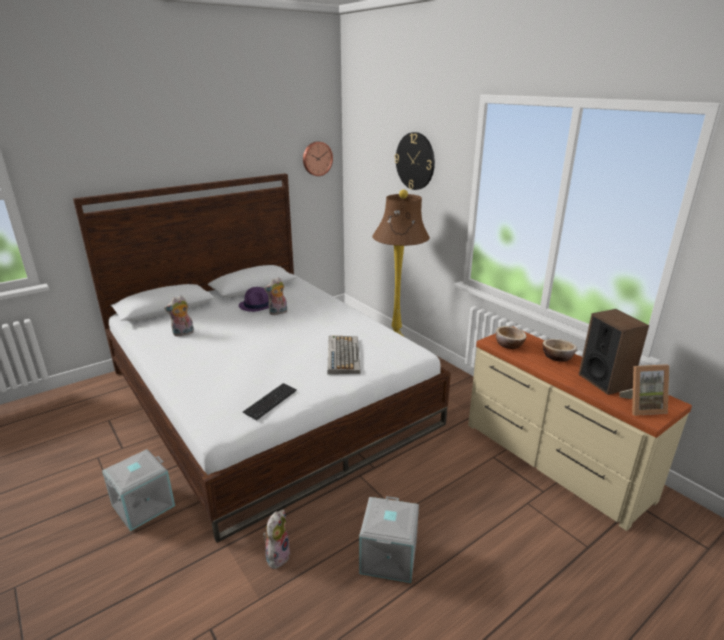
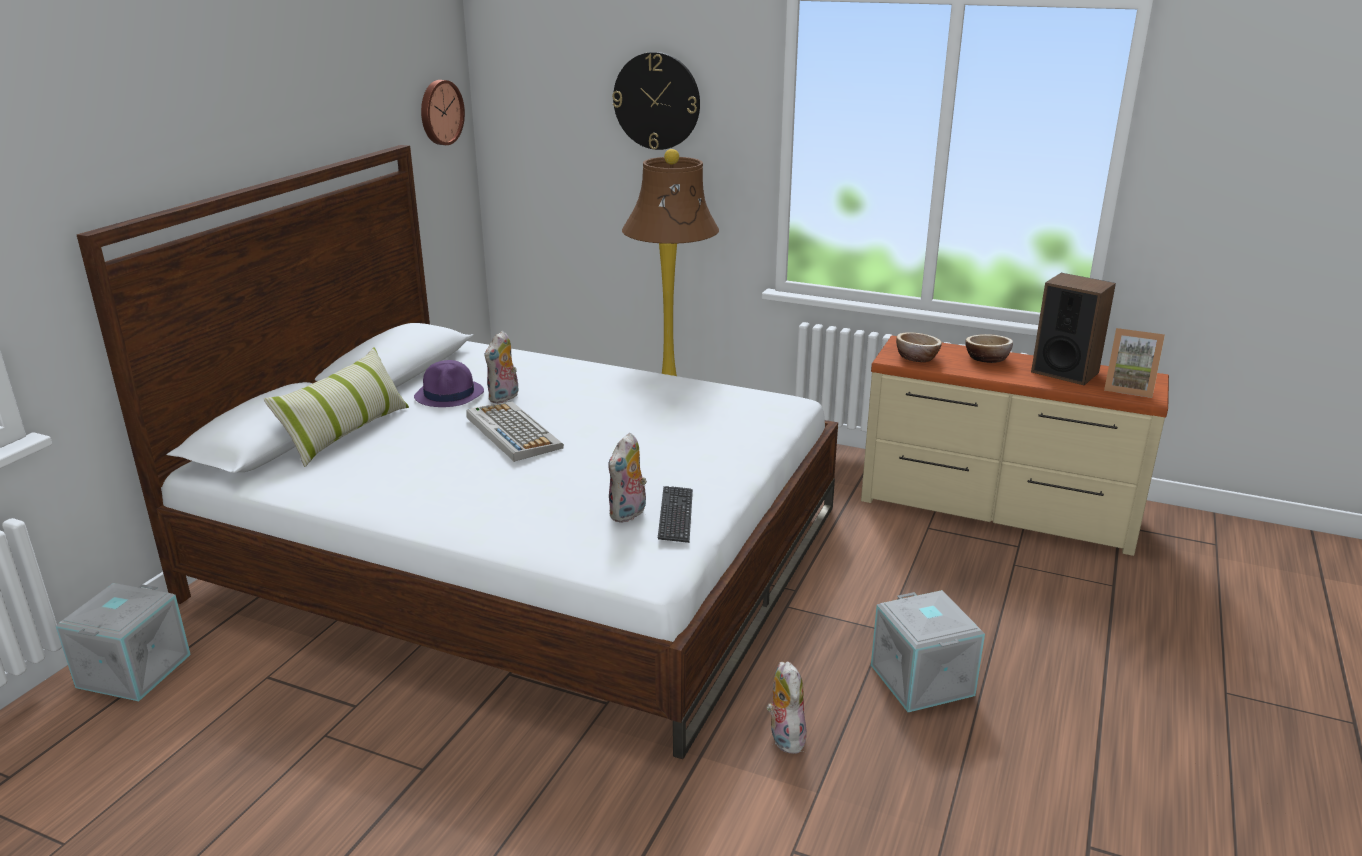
camera: 30 degrees left, 0 degrees up
grey storage box [102,449,175,531] -> grey storage box moved to [56,583,191,701]
plush toy [164,296,194,336] -> plush toy moved to [608,433,647,523]
keyboard [327,335,361,374] -> keyboard moved to [466,401,564,462]
picture frame [619,364,669,416] -> picture frame turned 60 degrees clockwise [1104,328,1165,398]
none -> pillow [263,347,409,467]

